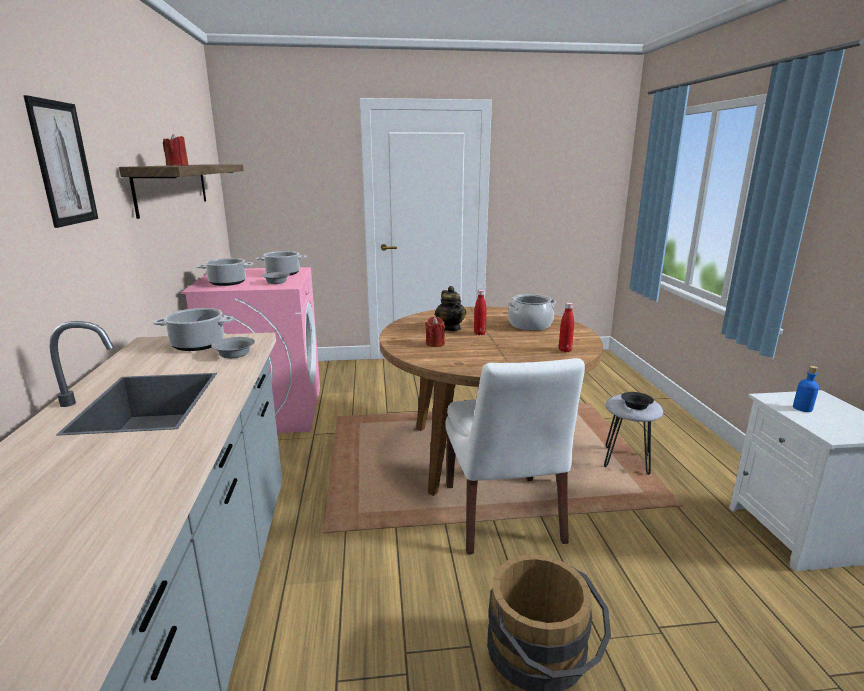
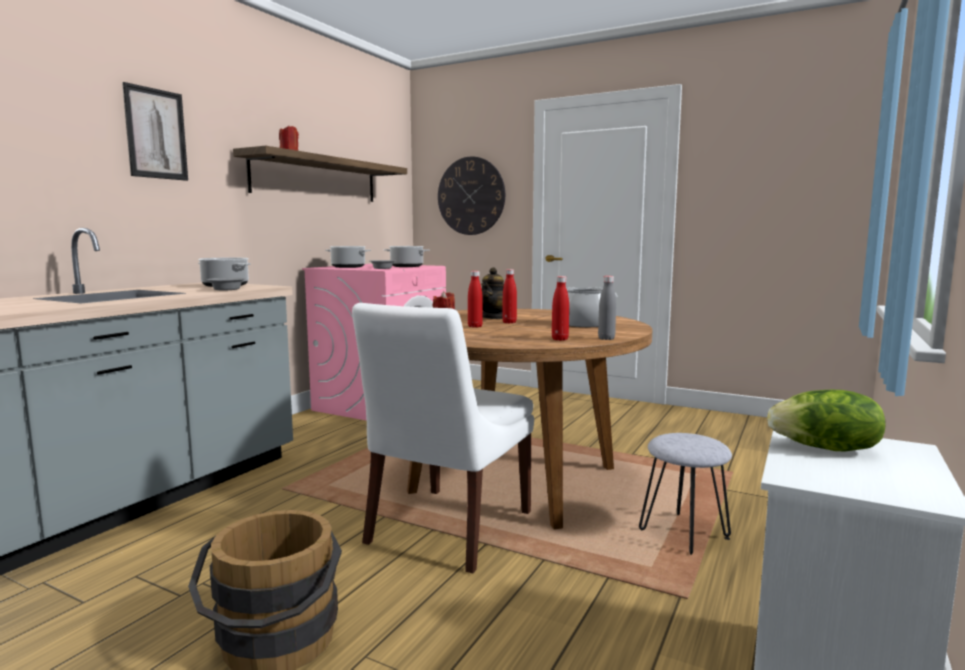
camera: 35 degrees right, 10 degrees down
black bowl [621,392,654,410] -> none
blue bottle [793,366,819,412] -> lettuce [767,390,886,451]
none -> wall clock [438,156,505,235]
none -> red bottle [468,271,483,327]
none -> grey bottle [598,276,616,340]

